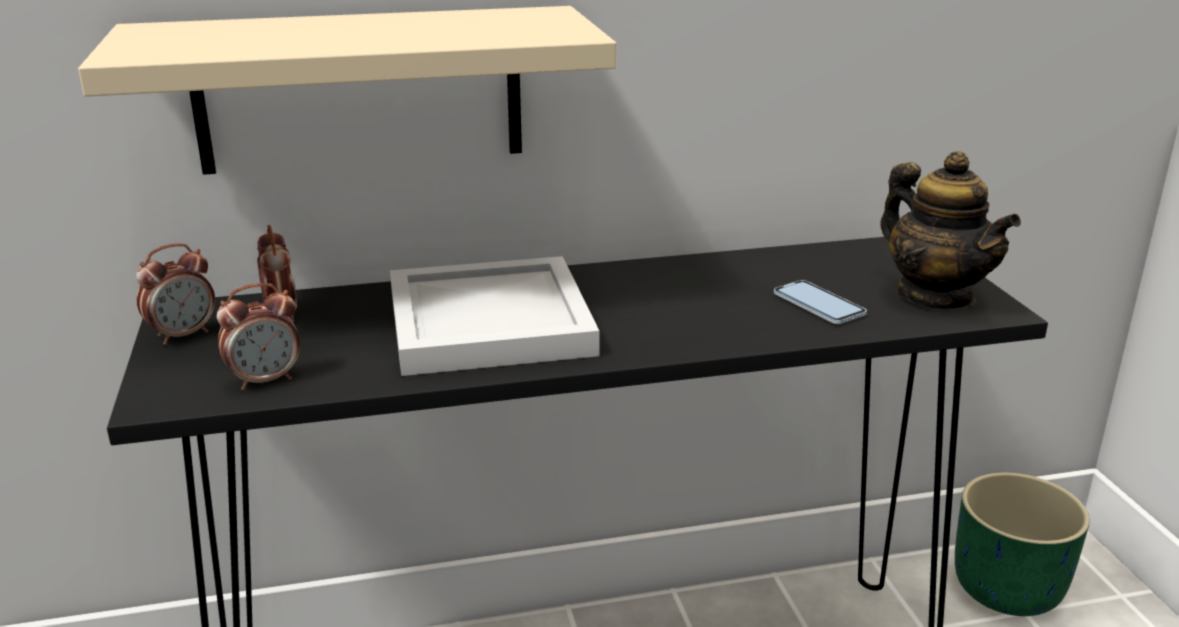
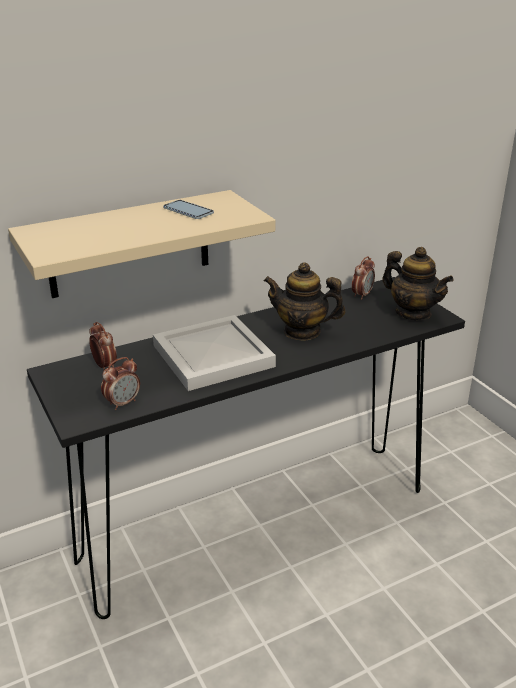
camera: 15 degrees left, 5 degrees up
alarm clock [136,244,215,345] -> alarm clock moved to [352,256,375,300]
phone [774,280,867,324] -> phone moved to [163,200,214,219]
green planter [955,473,1090,616] -> none
none -> teapot [264,262,345,341]

